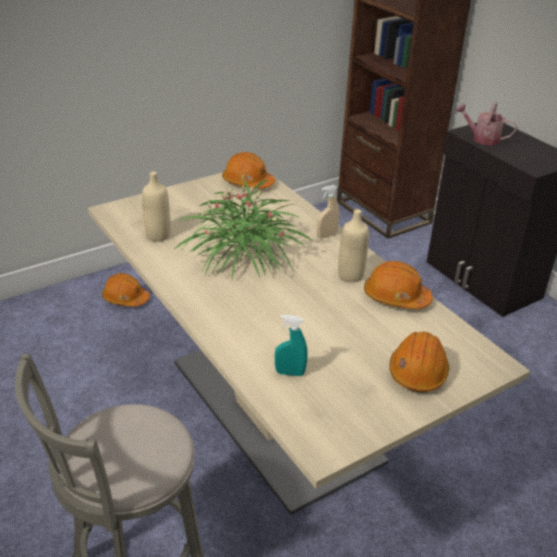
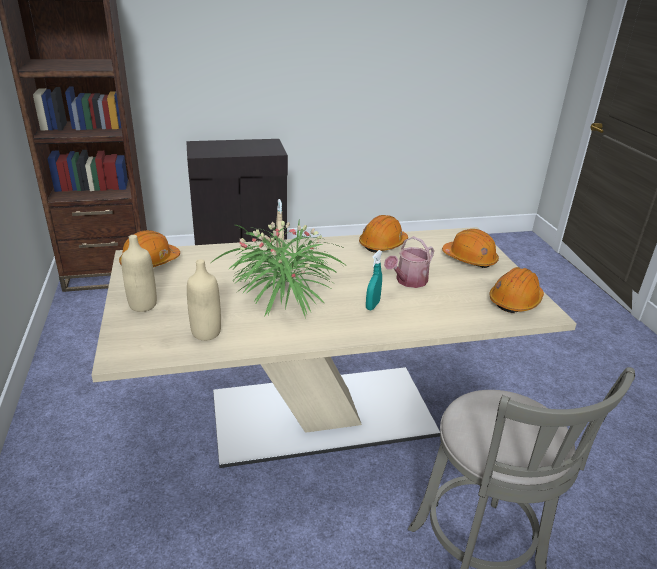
camera: 70 degrees left, 5 degrees down
orange hard hat [102,273,150,307] -> orange hard hat moved to [490,267,544,313]
turquoise spray bottle [275,315,308,376] -> turquoise spray bottle moved to [366,250,382,310]
beige bottle [338,209,369,282] -> beige bottle moved to [121,235,157,312]
watering can [455,101,517,146] -> watering can moved to [384,236,434,288]

